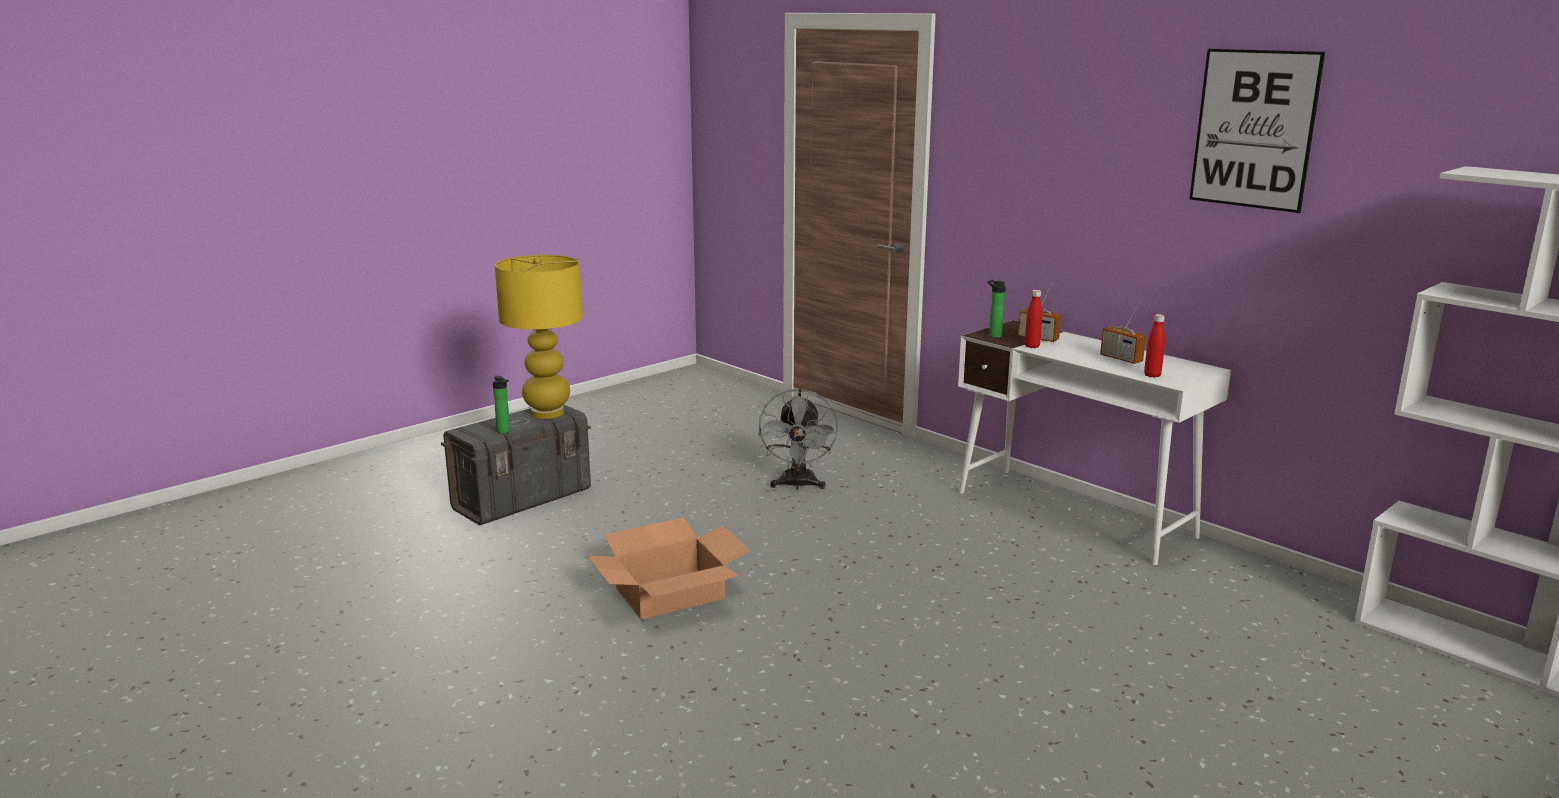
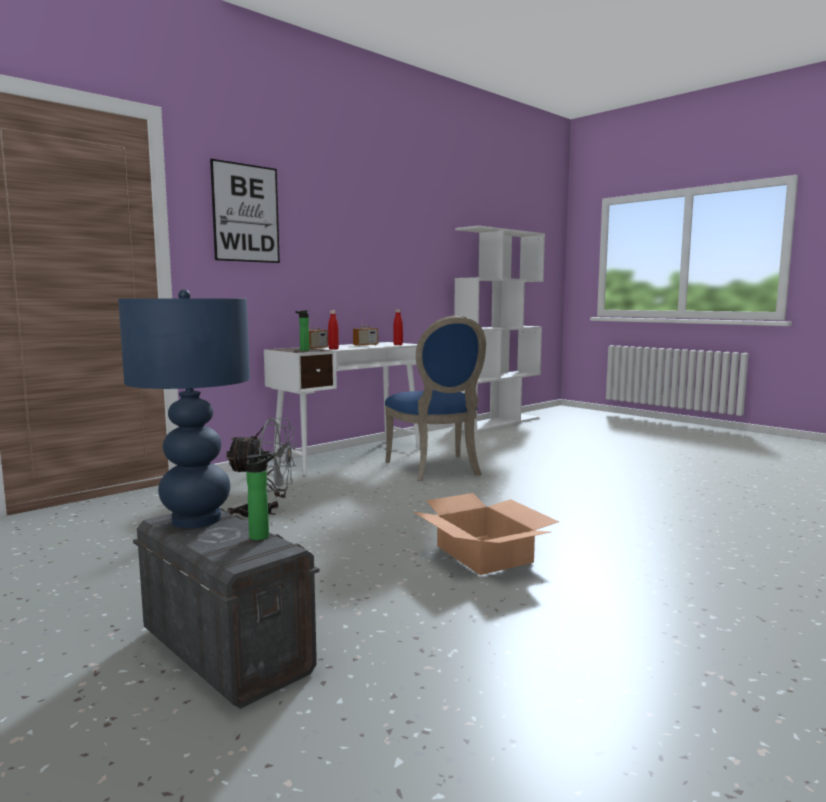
camera: 90 degrees left, 10 degrees down
yellow table lamp [495,255,583,419] -> blue table lamp [118,289,250,528]
picture [1190,49,1325,213] -> picture moved to [210,159,280,263]
none -> blue chair [385,315,486,481]

